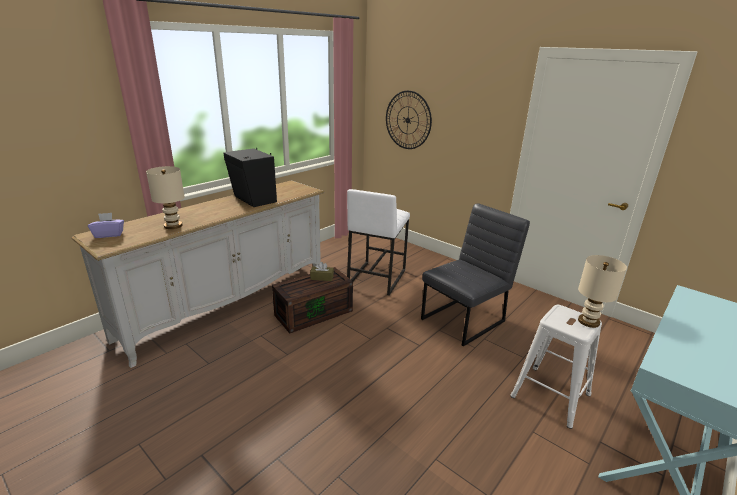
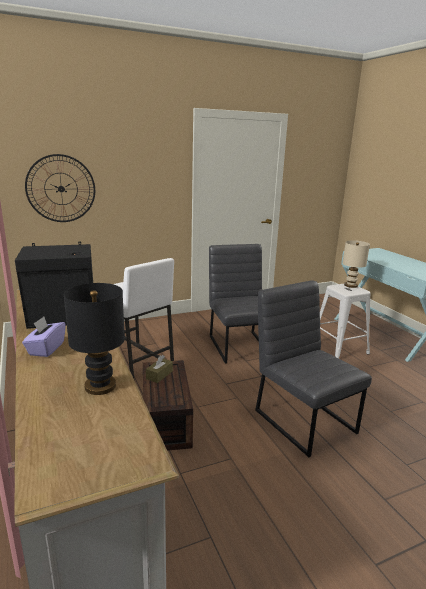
camera: 65 degrees left, 5 degrees down
purple tissue box [88,213,124,238] -> purple tissue box moved to [22,316,66,357]
beige table lamp [146,166,185,229] -> black table lamp [64,283,125,395]
none -> grey chair [255,280,372,457]

